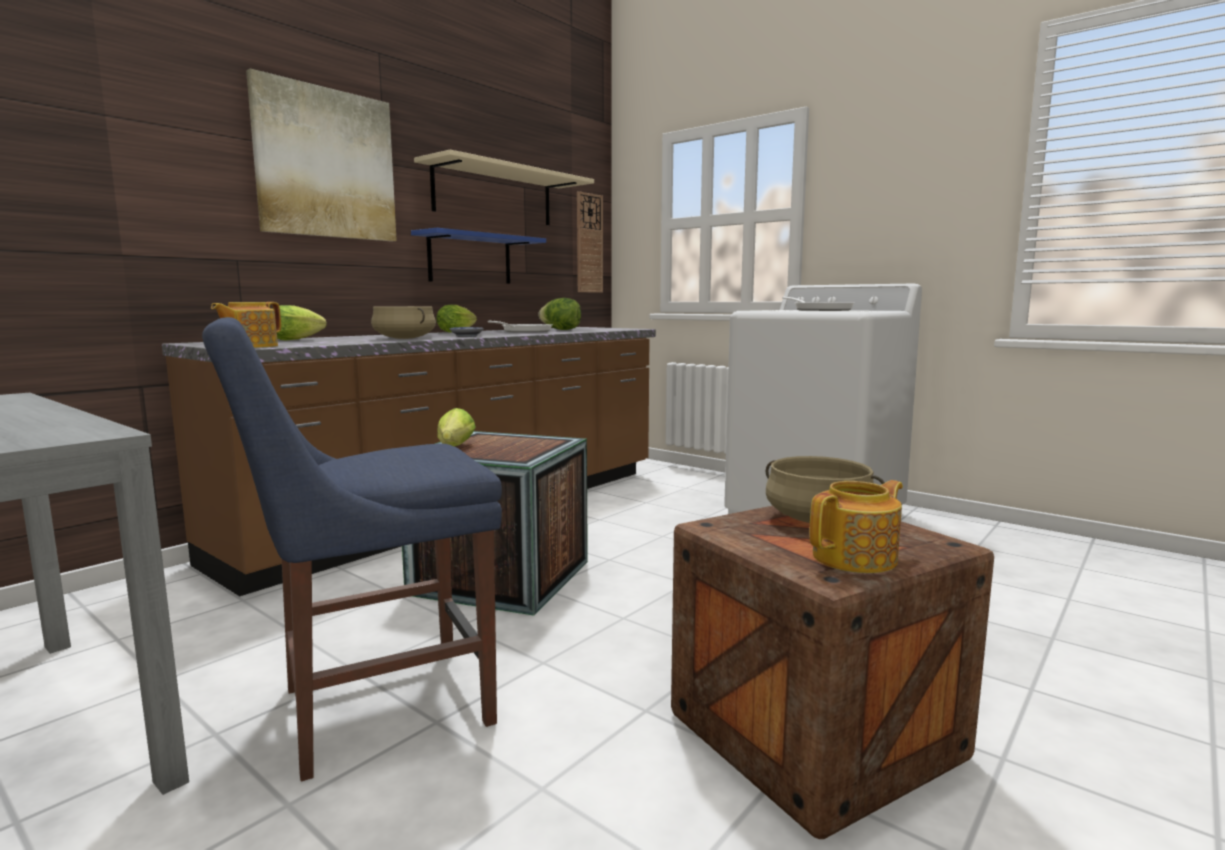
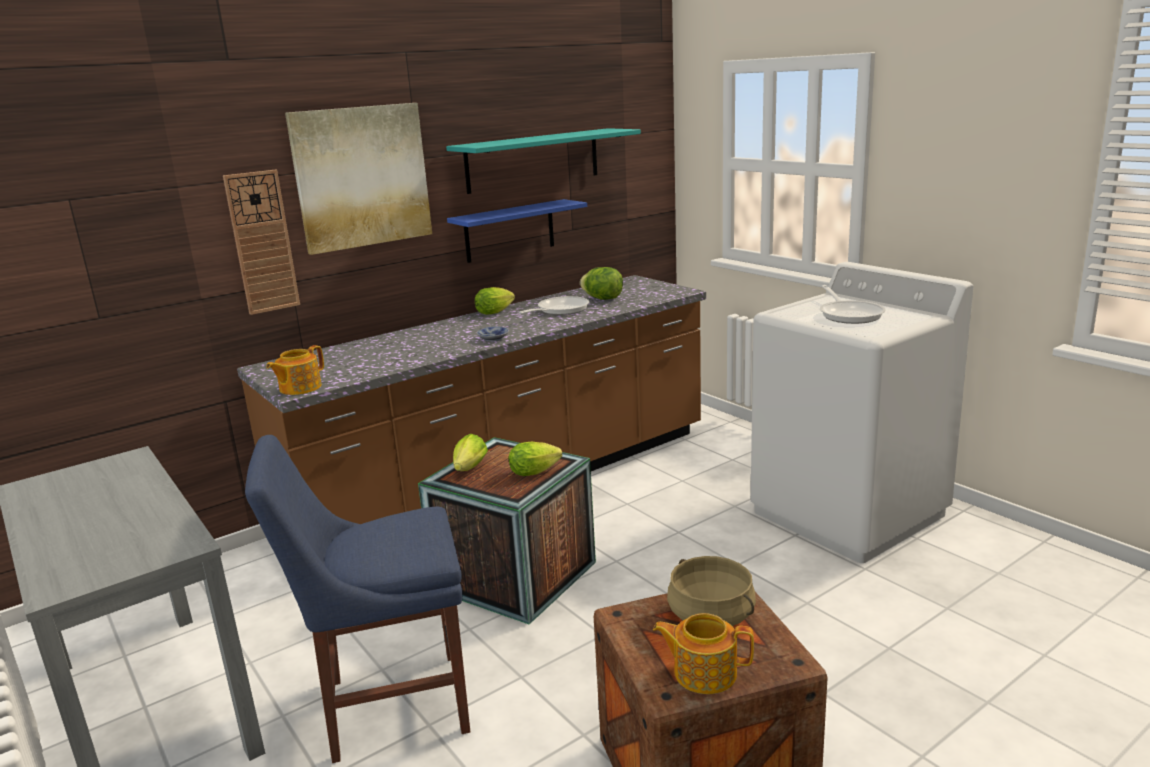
camera: 15 degrees right, 10 degrees up
lettuce [272,305,327,341] -> lettuce moved to [509,442,562,476]
beige cooking pot [371,306,436,339] -> none
beige shelf [414,150,594,225] -> turquoise shelf [446,128,641,194]
wall clock [577,191,603,293] -> wall clock moved to [223,170,300,315]
teapot [810,480,903,573] -> teapot turned 150 degrees counterclockwise [653,613,754,694]

